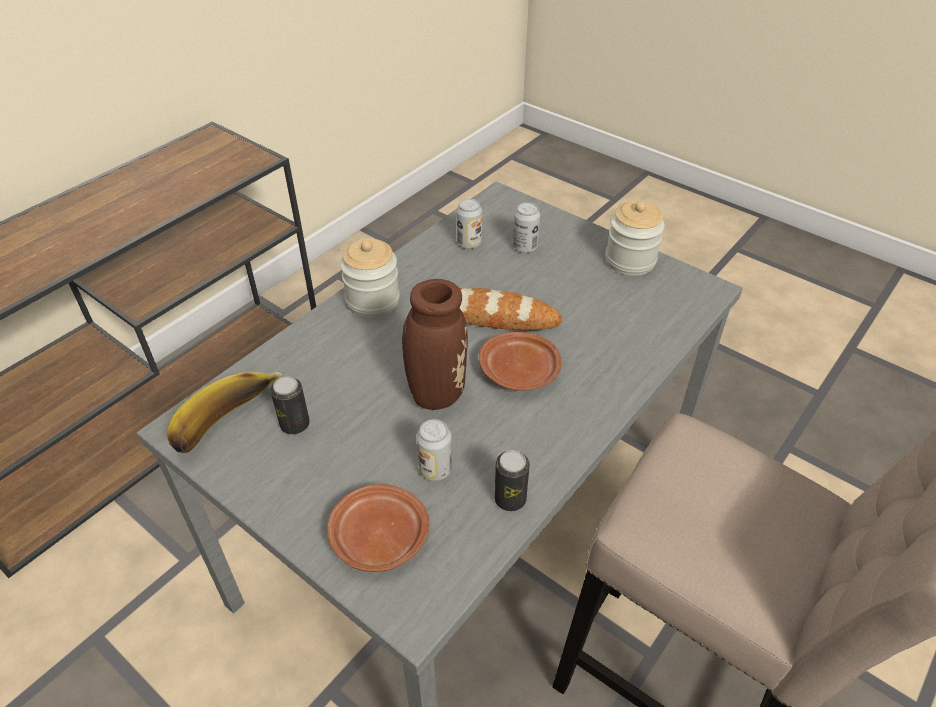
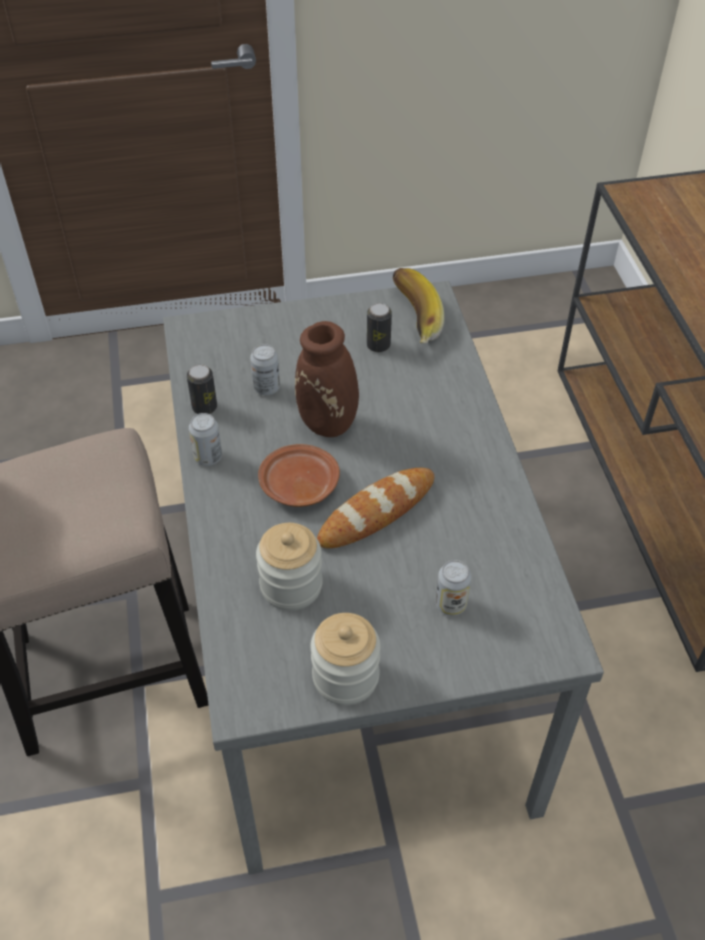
camera: 130 degrees right, 5 degrees up
brown plate [327,484,429,572] -> none
jar [340,239,400,318] -> jar moved to [256,523,323,611]
can [456,199,482,249] -> can moved to [189,413,222,466]

